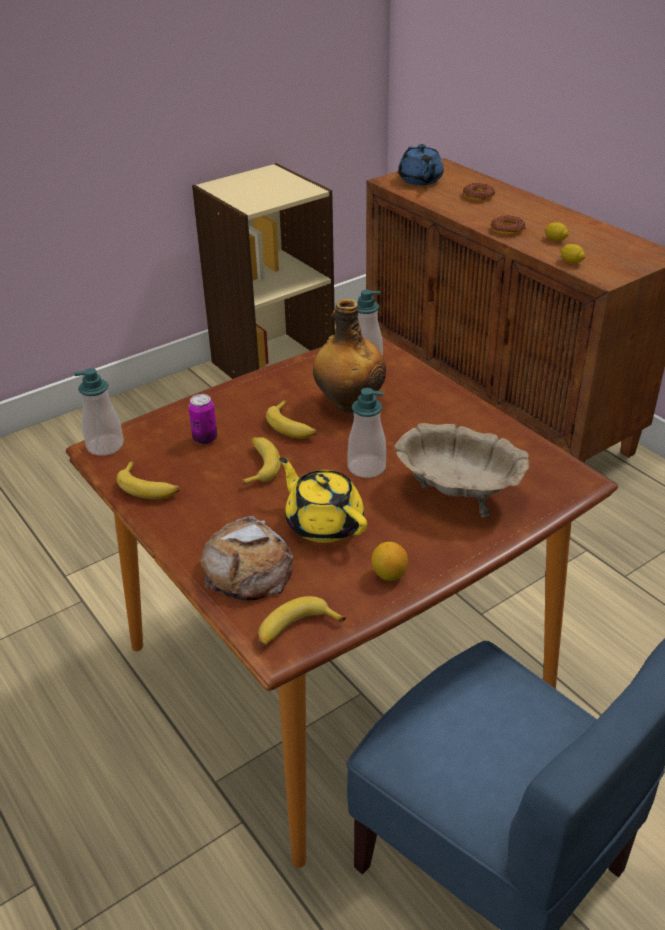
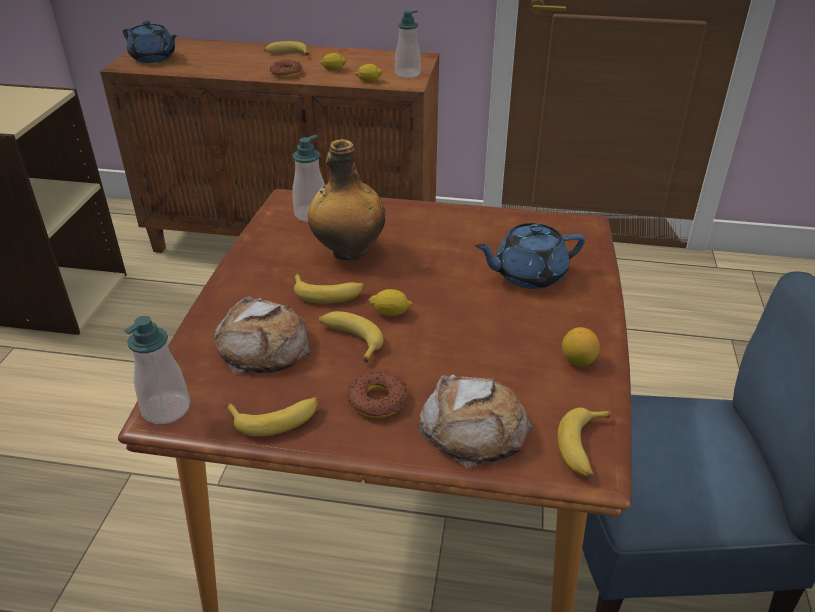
camera: 45 degrees left, 0 degrees up
can [188,394,217,444] -> bread [215,296,310,373]
yellow teapot [279,457,367,543] -> none
soap dispenser [347,388,386,478] -> soap dispenser moved to [395,10,421,78]
beige bowl [394,423,529,518] -> blue teapot [475,223,585,289]
donut [463,183,495,201] -> donut moved to [347,372,407,418]
none -> banana [264,41,309,56]
none -> lemon [369,289,413,316]

